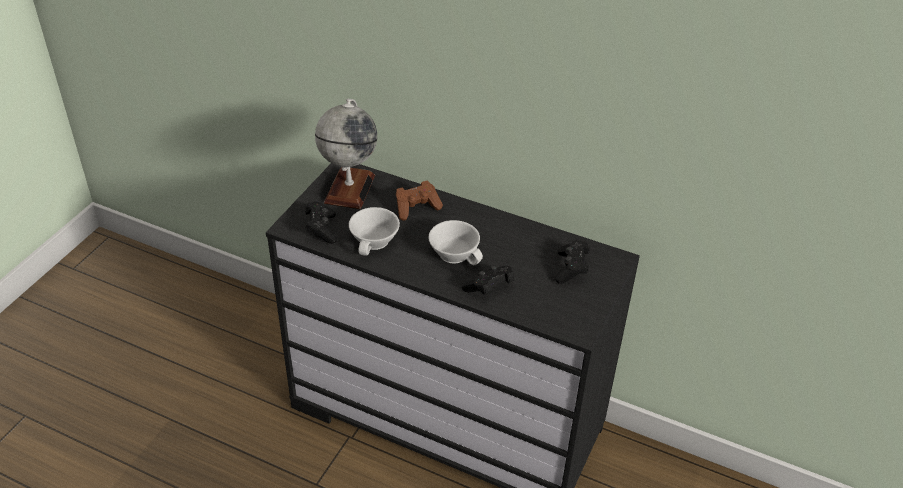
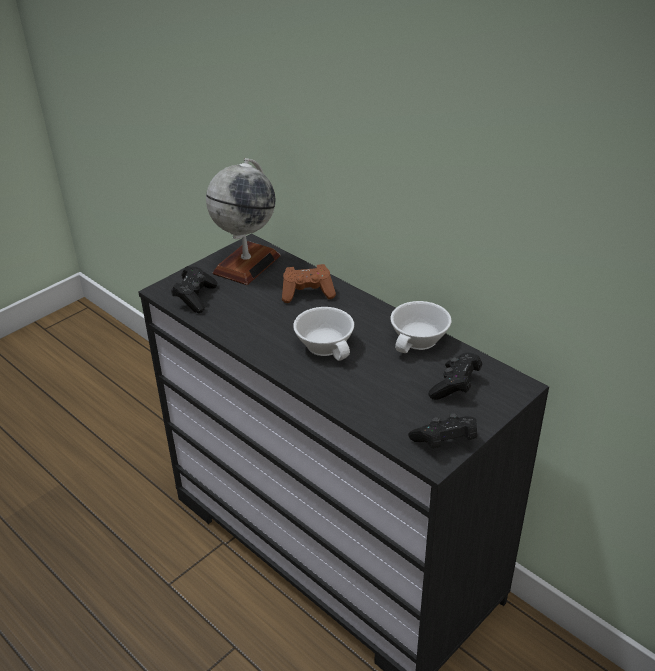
camera: 20 degrees right, 5 degrees down
white cup [349,207,400,256] -> white cup moved to [390,301,451,353]
black game controller [462,265,514,295] -> black game controller moved to [408,413,477,448]

